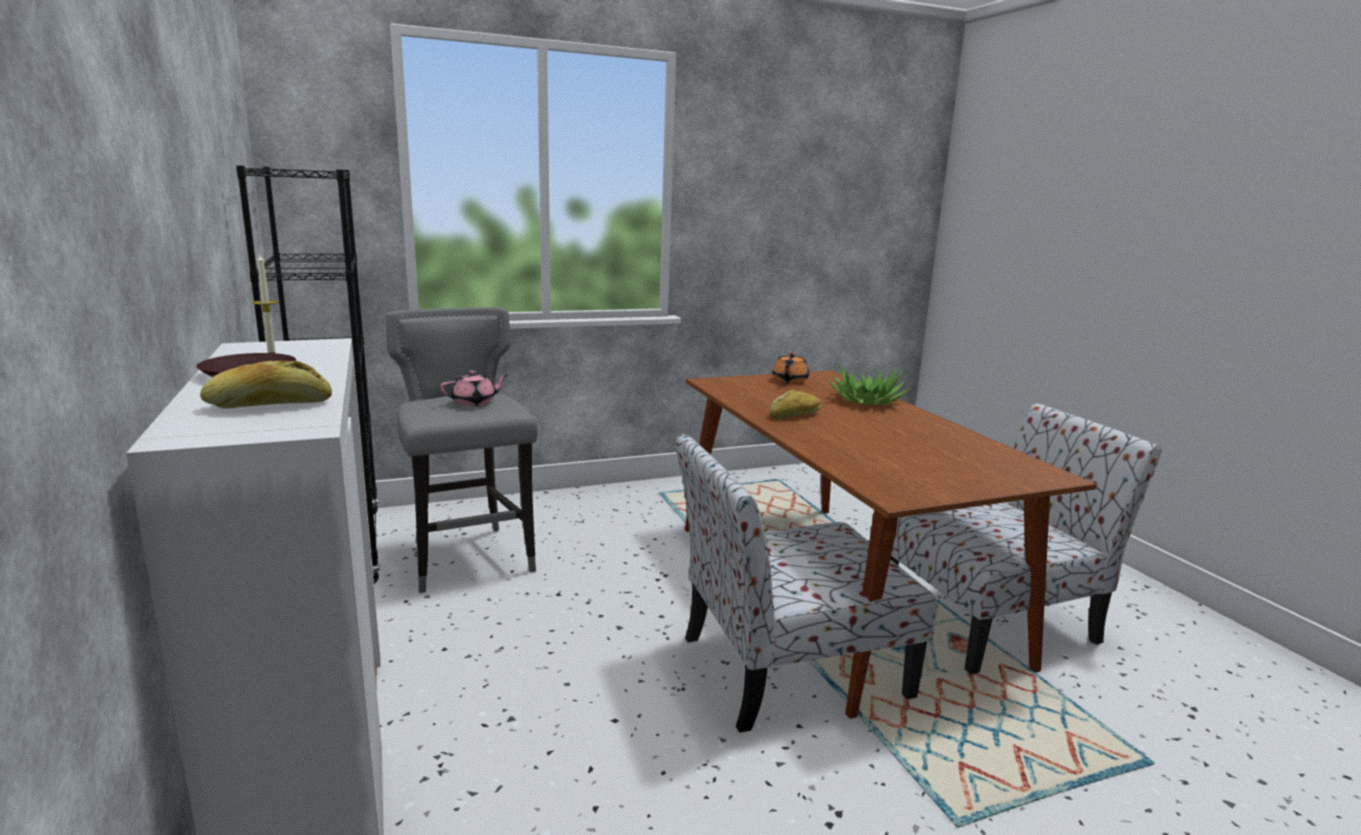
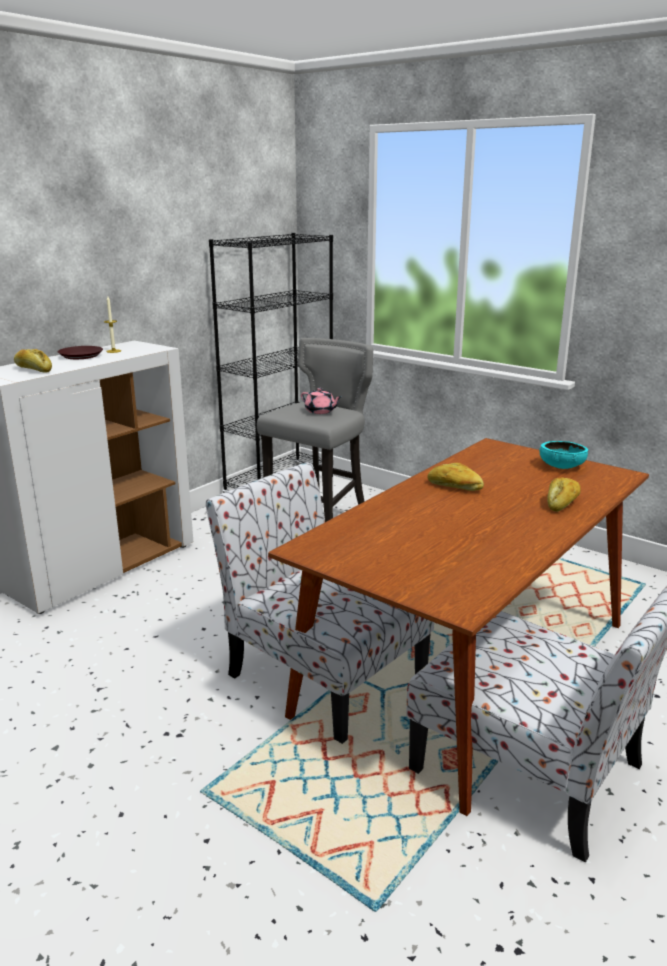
camera: 60 degrees right, 5 degrees up
orange teapot [772,352,809,384] -> turquoise bowl [540,441,588,469]
potted plant [828,365,911,405] -> bread [547,477,581,512]

